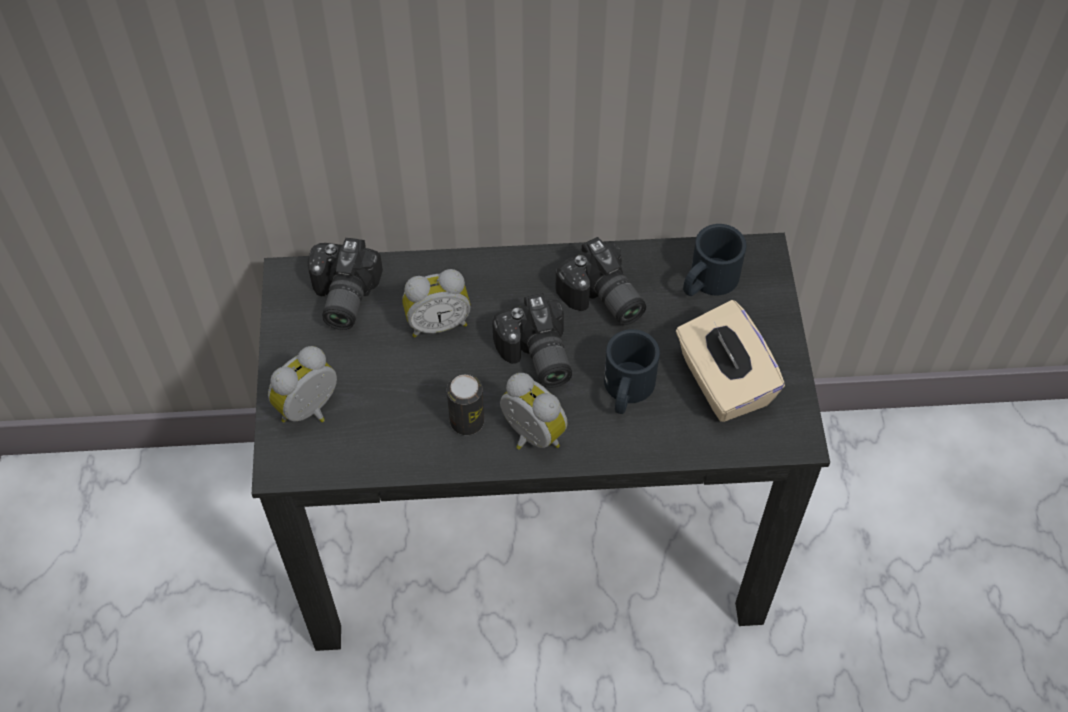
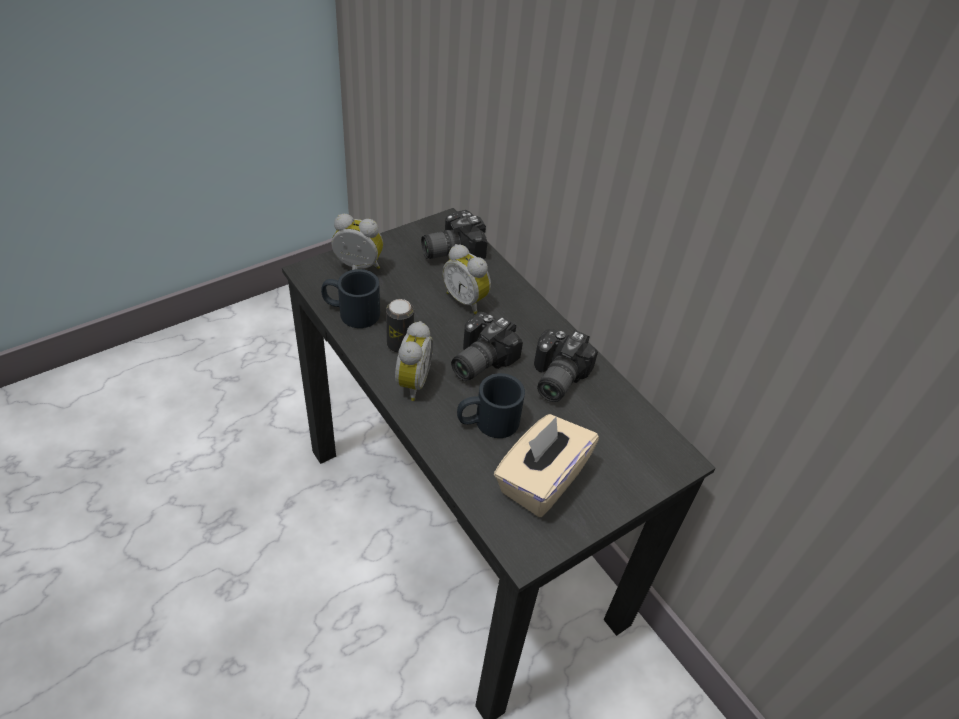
camera: 55 degrees right, 10 degrees down
black mug [683,224,747,296] -> black mug moved to [321,269,380,328]

